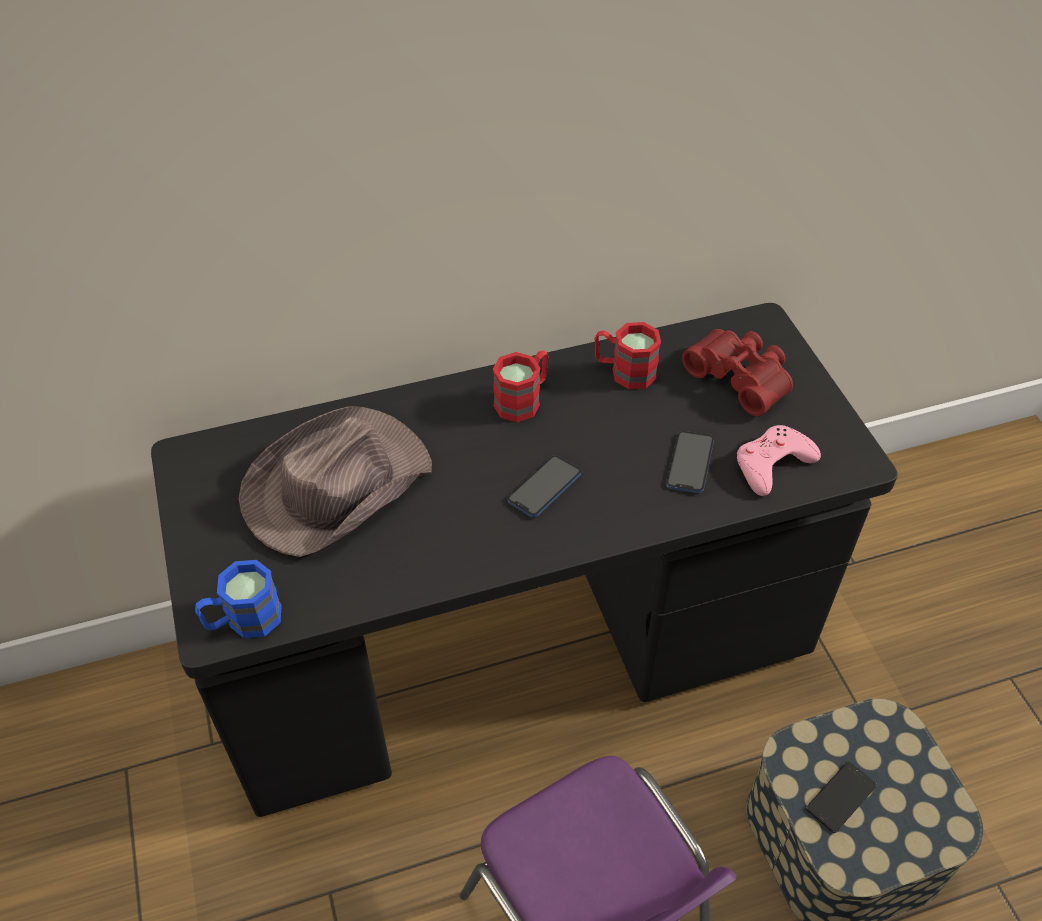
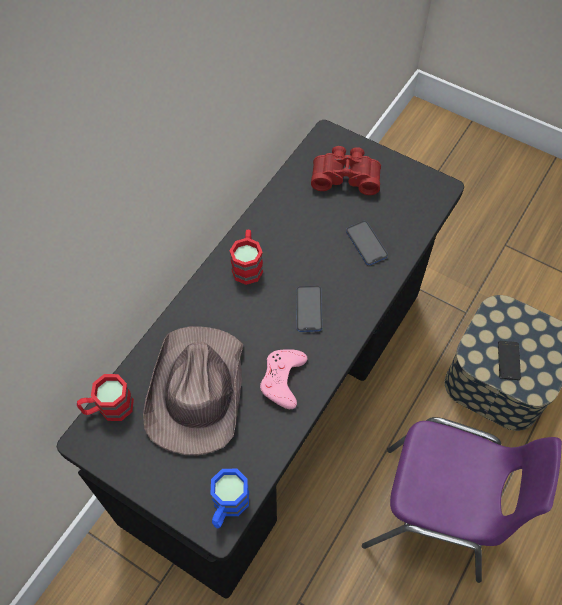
camera: 40 degrees left, 10 degrees up
red mug [595,322,661,389] -> red mug moved to [77,374,134,421]
pink game controller [737,425,821,496] -> pink game controller moved to [260,349,307,409]

